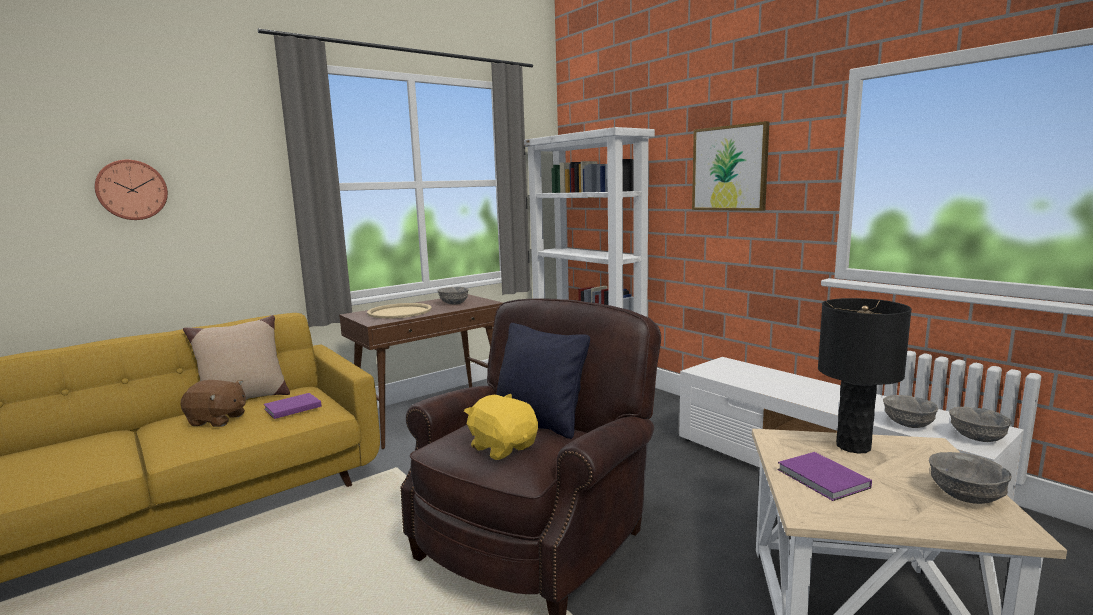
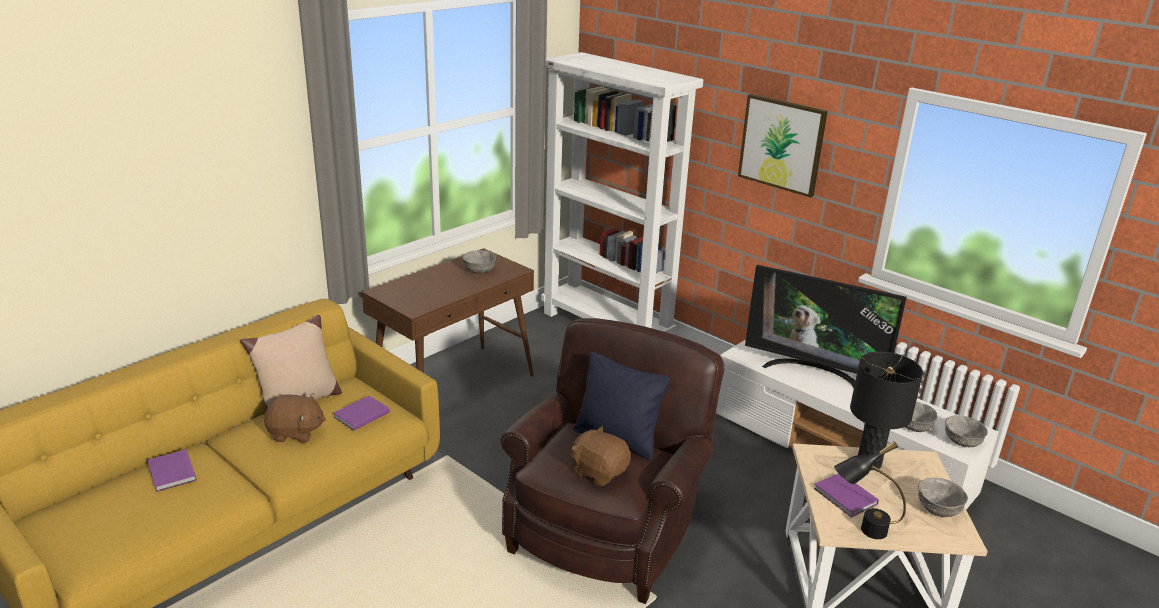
camera: 10 degrees left, 15 degrees up
wall clock [95,160,168,220] -> none
beige tray [367,303,432,319] -> none
yellow plush toy [464,394,538,460] -> brown plush toy [571,426,631,487]
none -> purple book [148,449,196,492]
none -> television [745,265,907,388]
none -> black table lamp [834,441,906,539]

